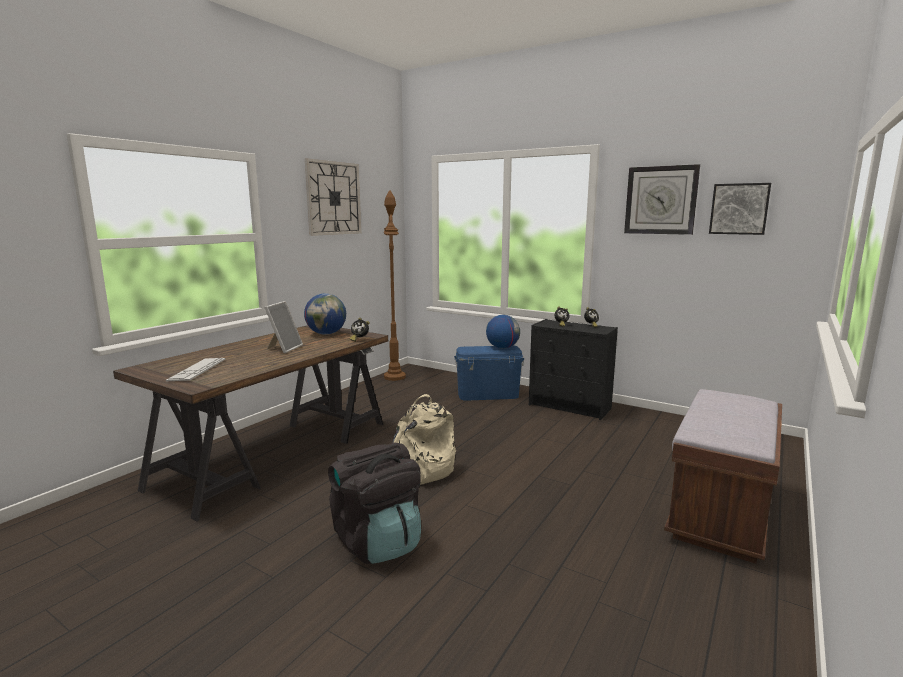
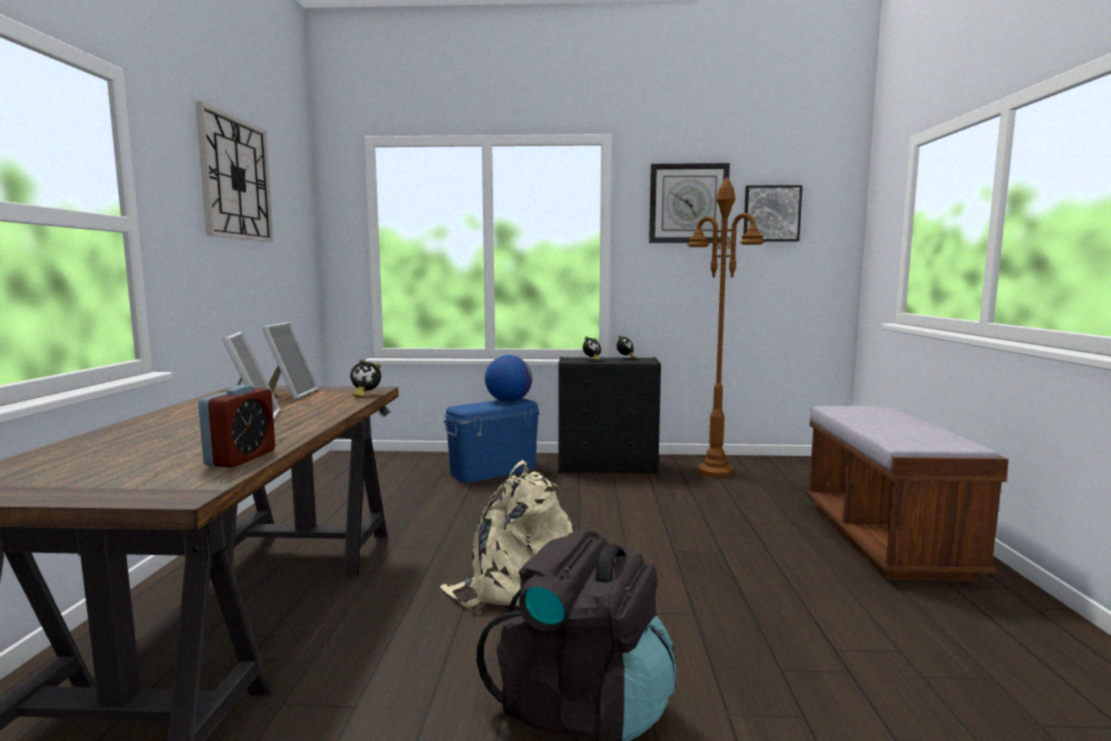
camera: 30 degrees left, 5 degrees down
keyboard [166,358,225,382] -> none
globe [304,293,346,335] -> picture frame [262,322,318,400]
brown floor lamp [384,190,406,381] -> brown floor lamp moved to [687,177,765,478]
none -> alarm clock [198,385,275,468]

